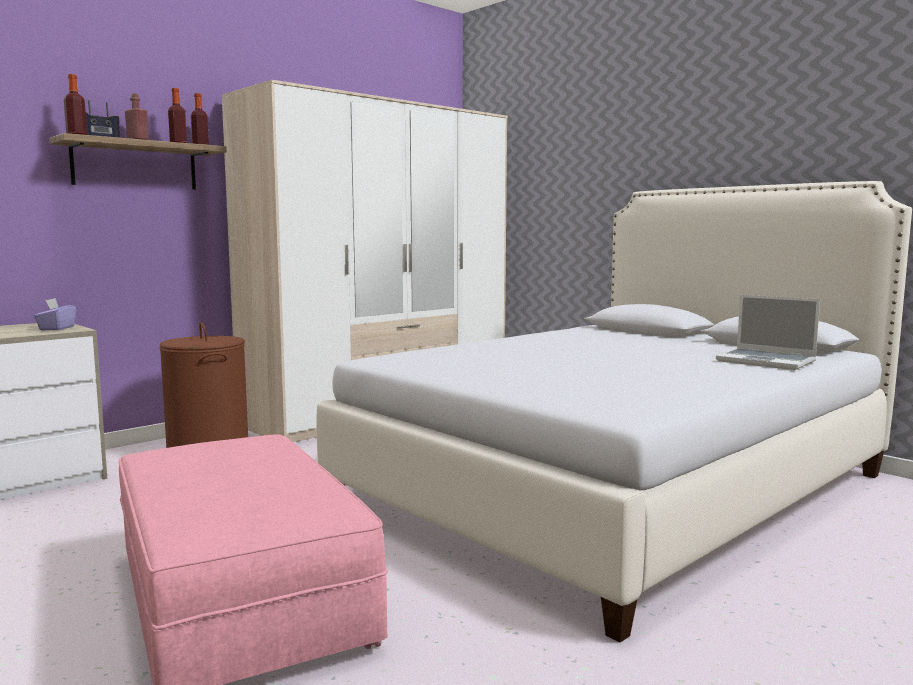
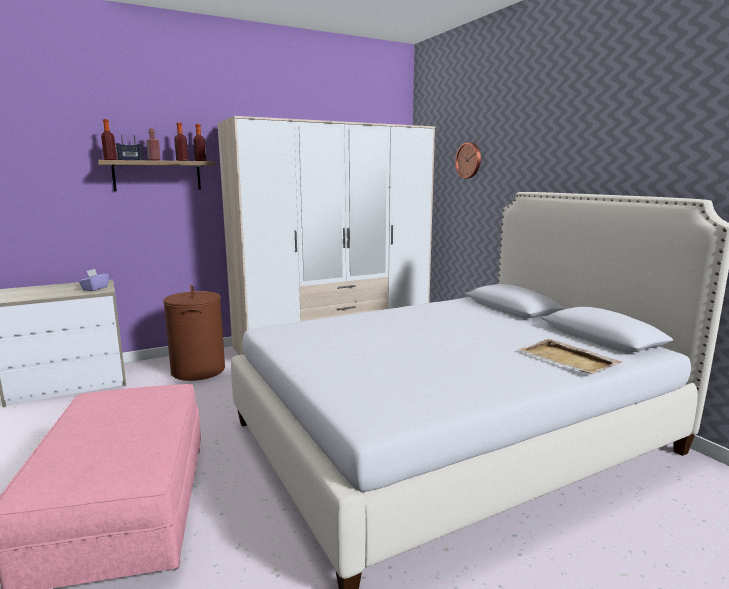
camera: 15 degrees right, 5 degrees up
laptop [716,295,820,370] -> beige tray [517,339,622,374]
none -> wall clock [455,142,481,178]

